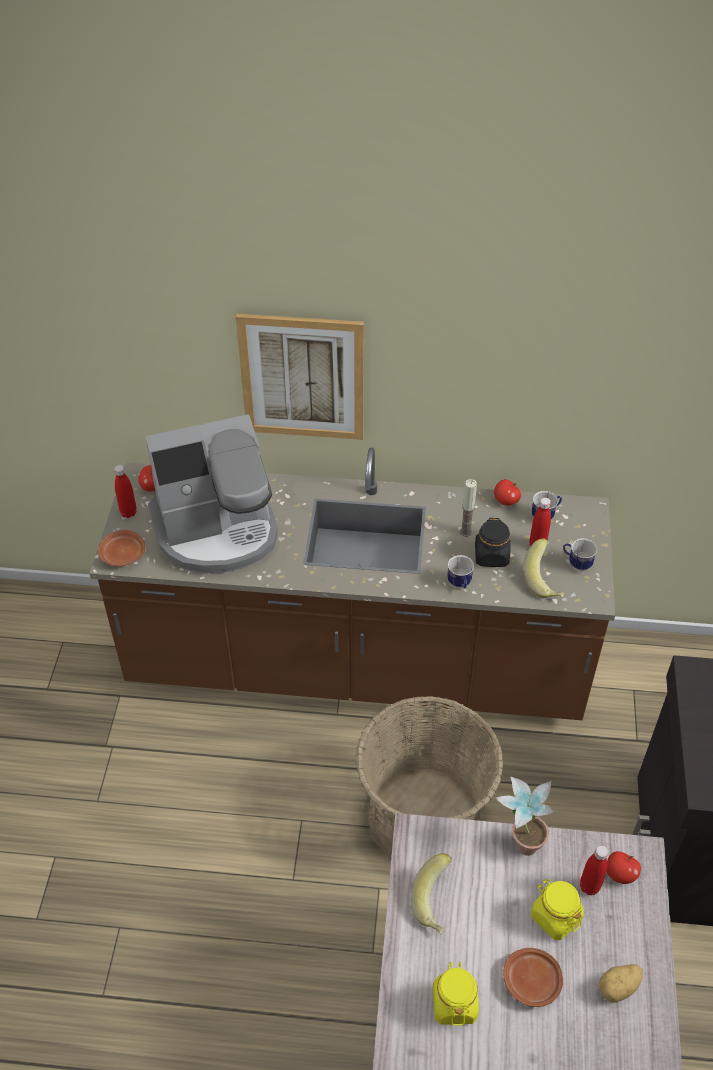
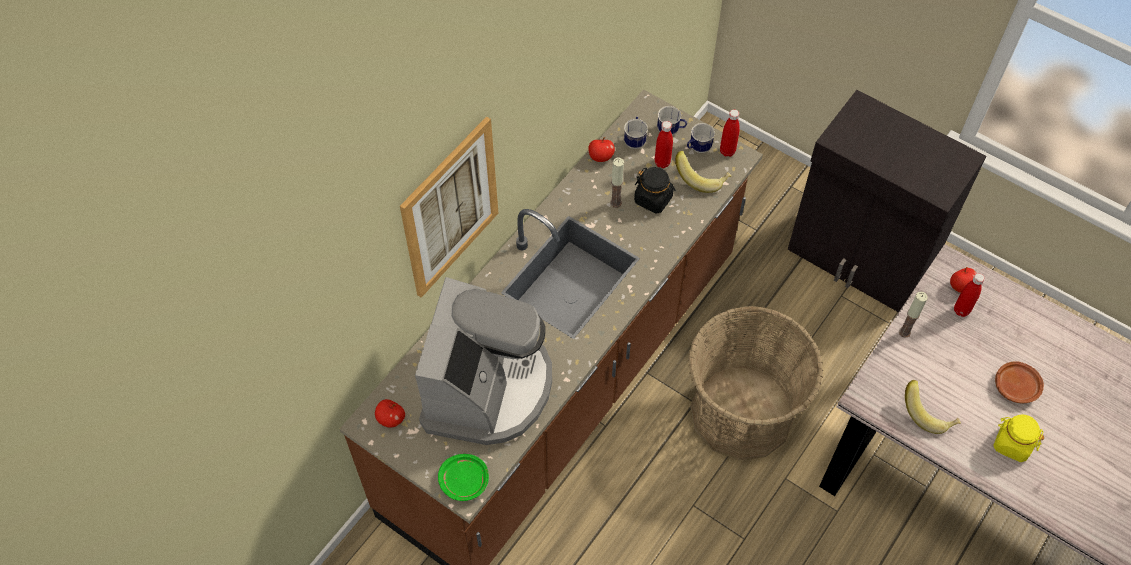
camera: 60 degrees left, 10 degrees up
brown plate [98,530,145,566] -> green plate [438,454,489,501]
red bottle [114,465,137,518] -> red bottle moved to [720,109,740,157]
mug [447,555,474,588] -> mug moved to [657,106,687,135]
potted plant [495,777,553,856] -> candle [899,292,928,338]
yellow jar [531,879,584,940] -> none
potato [599,964,643,1002] -> none

